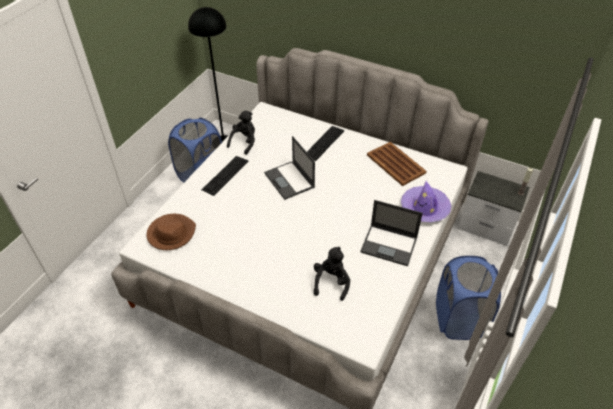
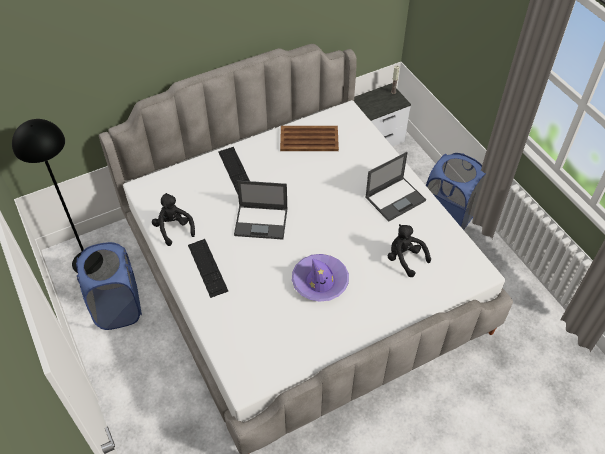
camera: 55 degrees left, 5 degrees up
brown hat [147,214,196,250] -> none
purple hat [401,181,451,222] -> purple hat moved to [292,254,349,302]

